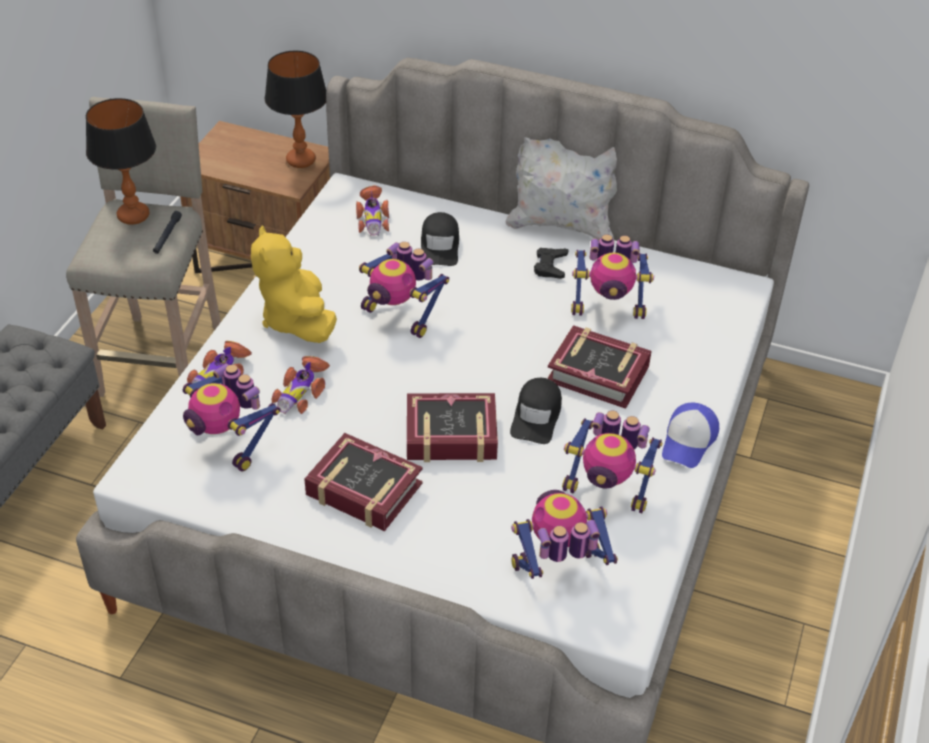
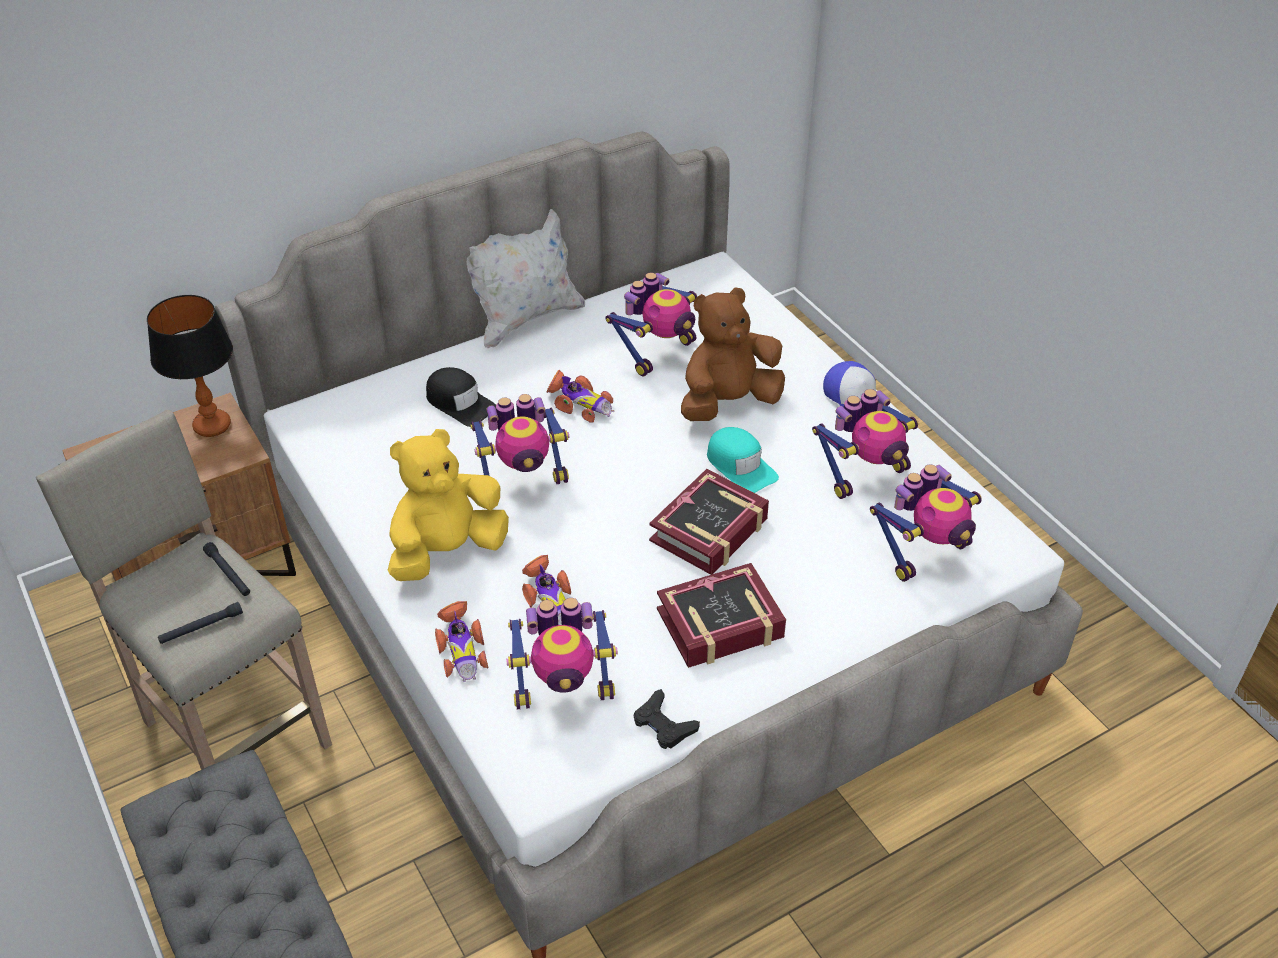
camera: 50 degrees left, 0 degrees up
table lamp [86,98,156,225] -> none
yellow plush toy [251,226,337,343] -> yellow plush toy turned 120 degrees clockwise [388,429,509,581]
toy car [356,185,389,236] -> toy car moved to [547,370,615,423]
black cap [510,378,562,444] -> turquoise cap [707,427,779,493]
toy robot [511,490,618,579] -> toy robot turned 150 degrees counterclockwise [870,464,981,582]
black game controller [534,248,569,279] -> black game controller moved to [634,689,700,749]
book [547,325,652,409] -> brown plush toy [681,288,785,421]
none -> black flashlight [158,602,243,644]

